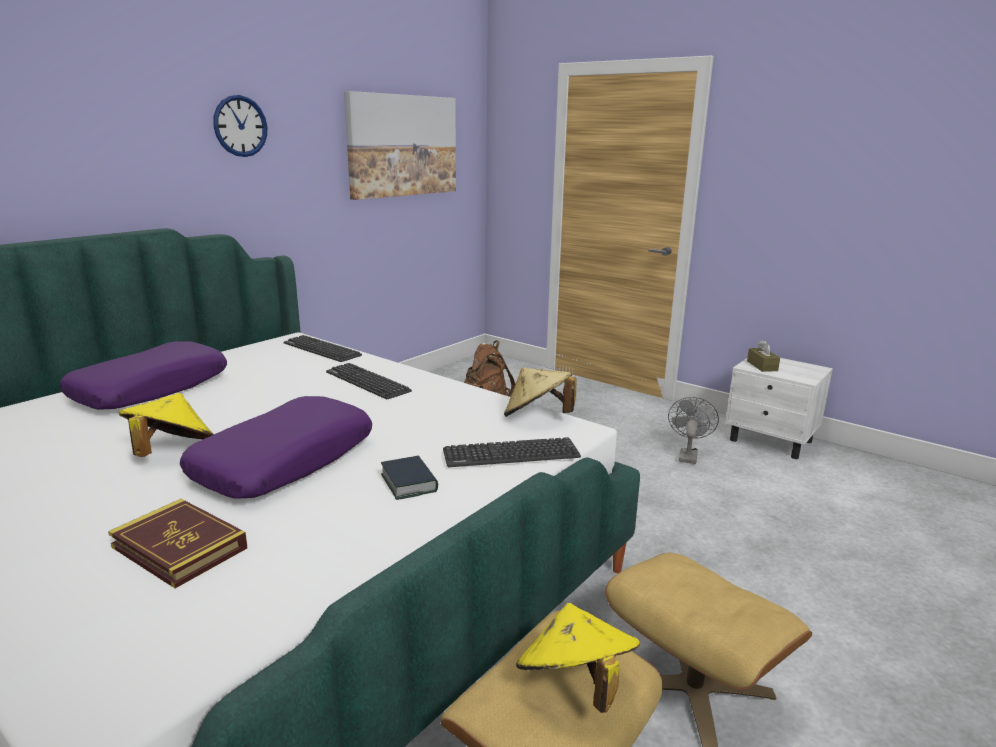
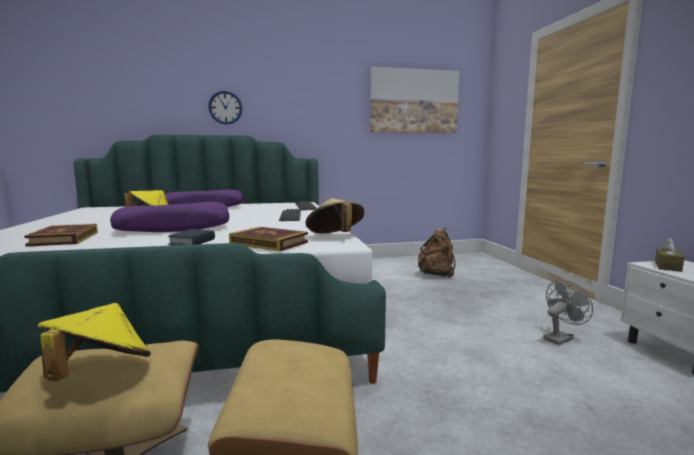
camera: 40 degrees right, 10 degrees down
wall clock [213,95,267,157] -> wall clock moved to [208,91,242,125]
keyboard [443,437,581,467] -> book [229,227,308,251]

